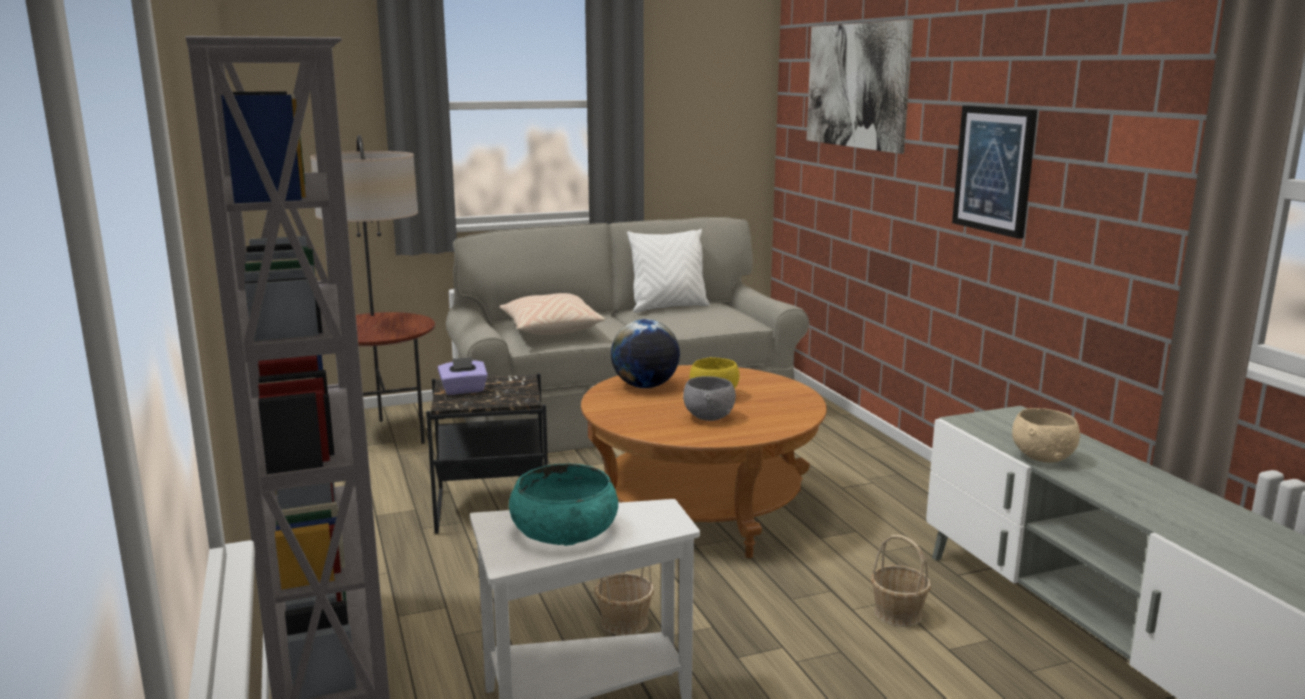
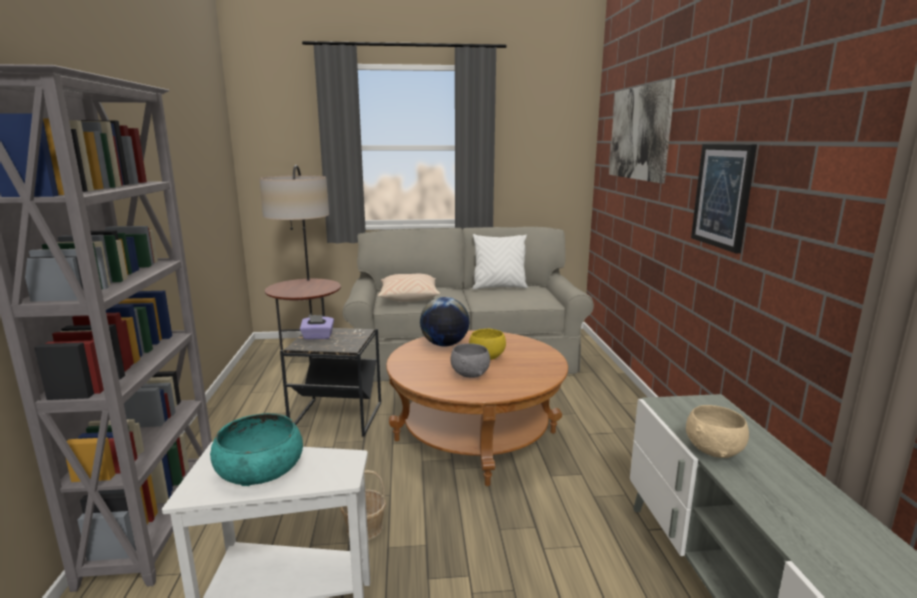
camera: 15 degrees right, 0 degrees up
basket [871,535,931,627] -> none

